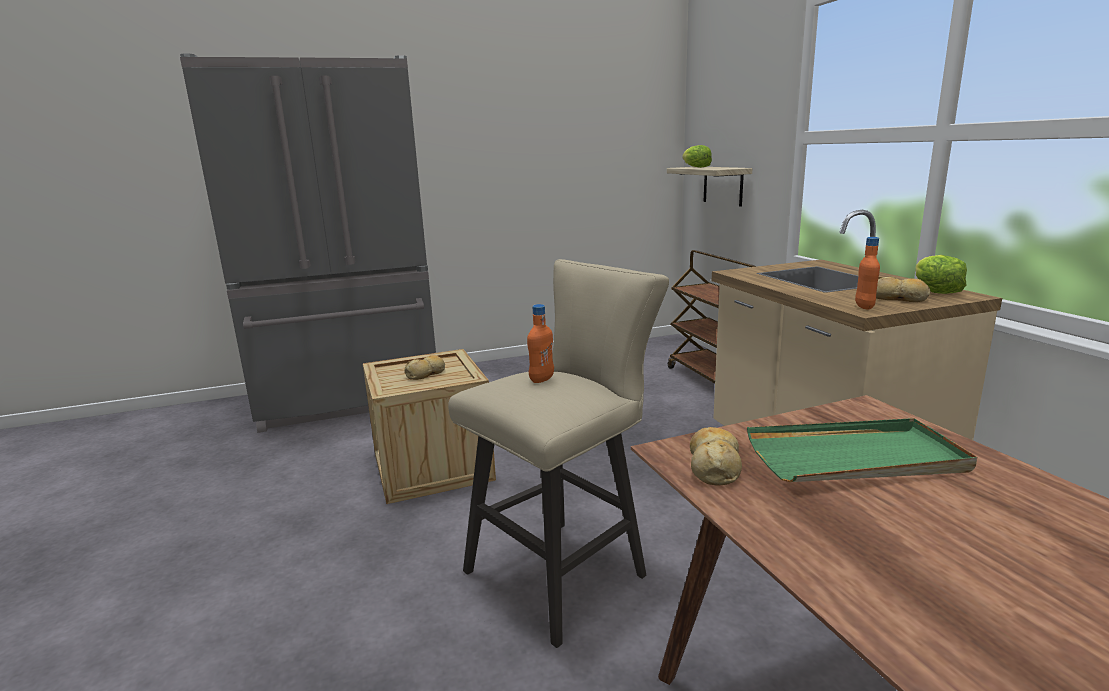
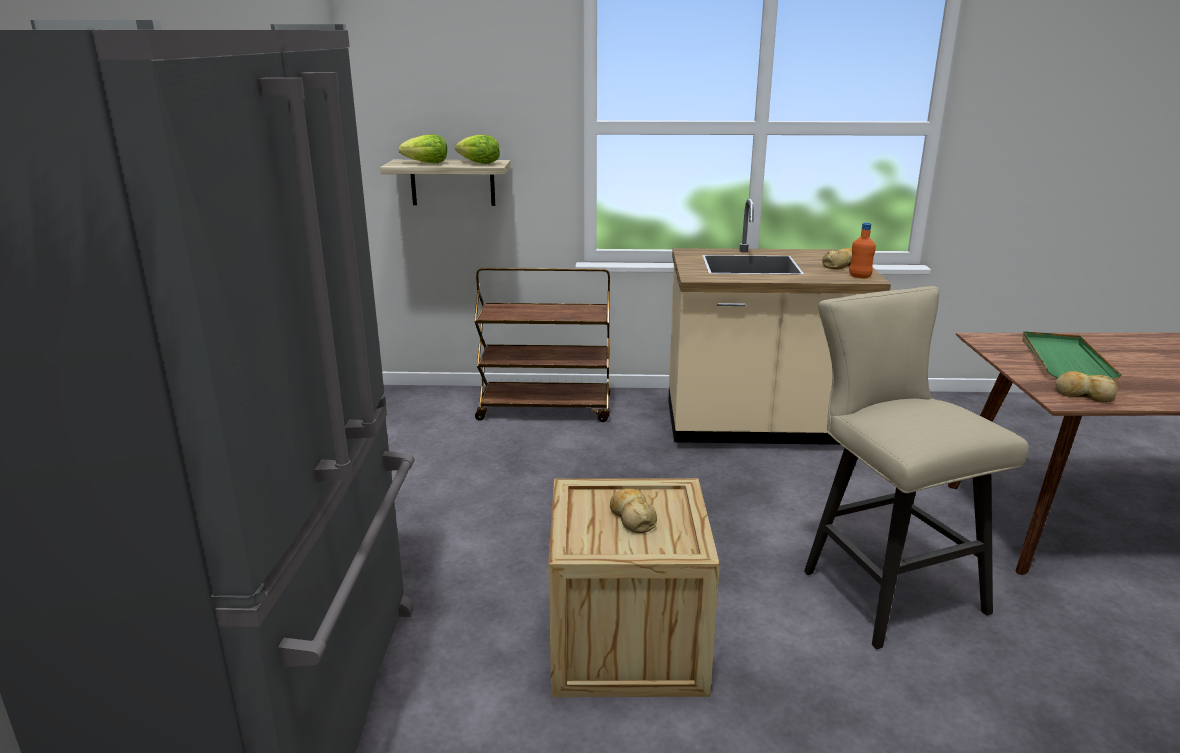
camera: 70 degrees left, 5 degrees up
orange bottle [527,304,554,383] -> none
lettuce [915,255,967,294] -> lettuce moved to [455,135,500,164]

